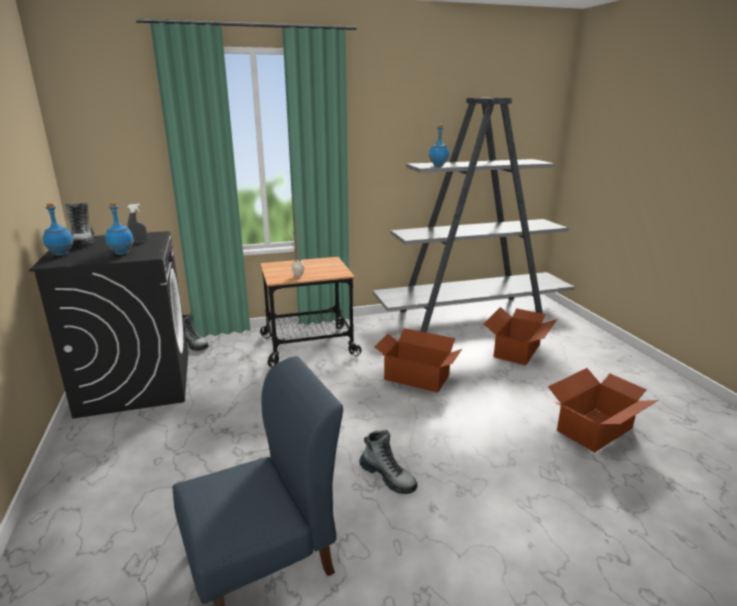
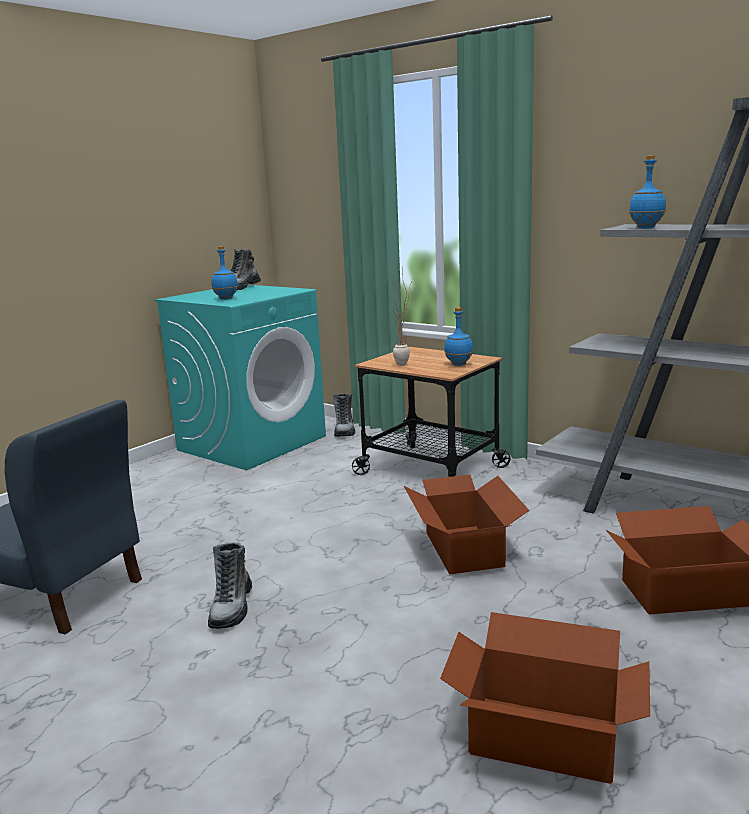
camera: 55 degrees right, 5 degrees down
black washing machine [29,231,188,419] -> turquoise washing machine [155,285,326,470]
blue bottle [43,203,74,256] -> blue bottle moved to [444,307,473,366]
grey spray bottle [127,204,147,244] -> none

